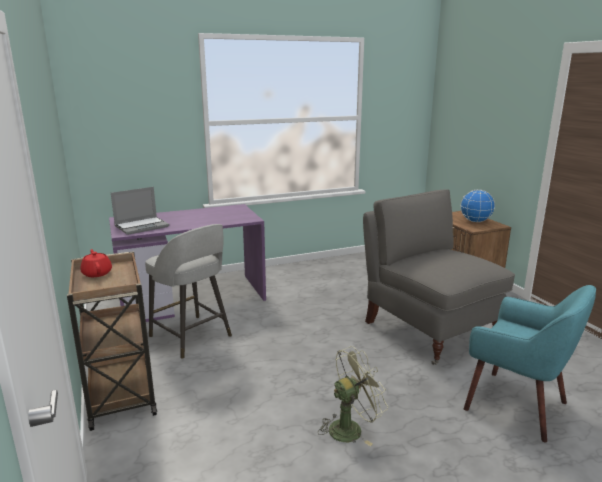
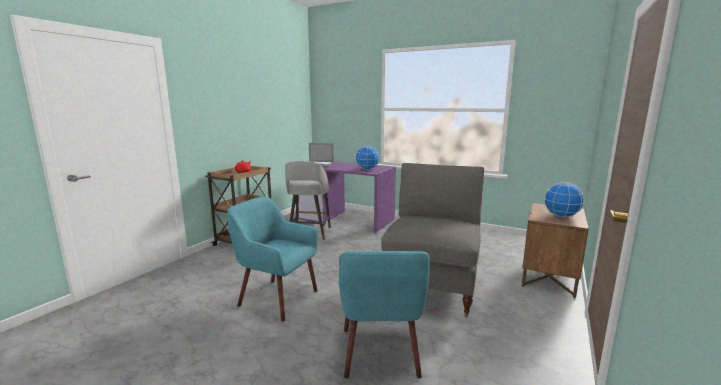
camera: 50 degrees right, 5 degrees down
green fan [318,346,388,446] -> turquoise armchair [227,196,318,321]
none -> globe [355,146,379,170]

